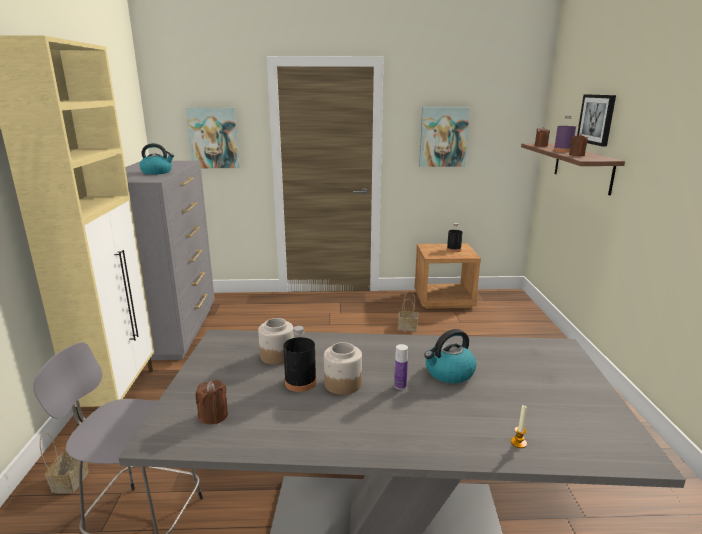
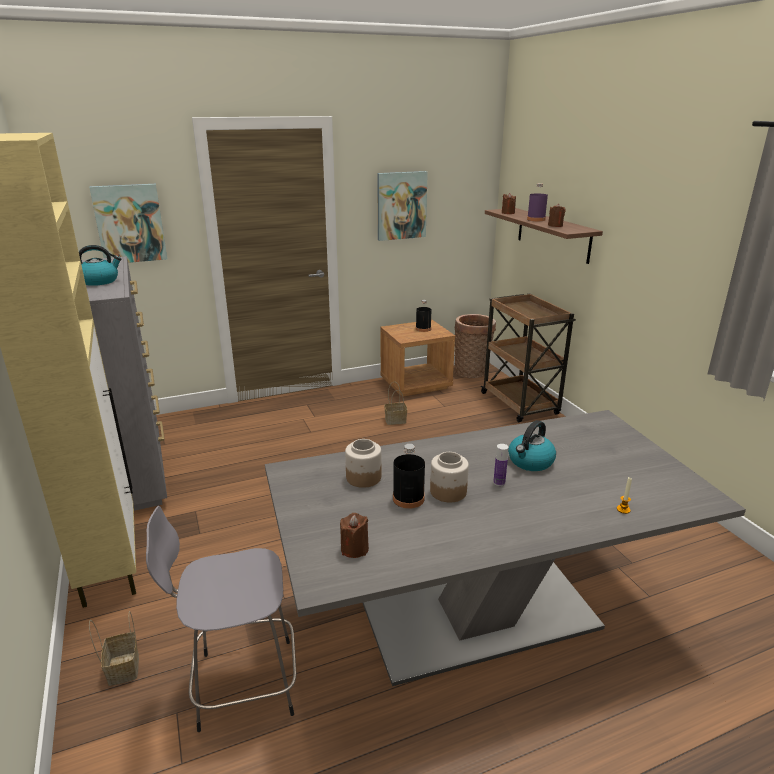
camera: 20 degrees left, 5 degrees up
picture [577,94,616,147] -> none
none -> basket [454,314,496,378]
none -> brown cart [481,293,576,422]

